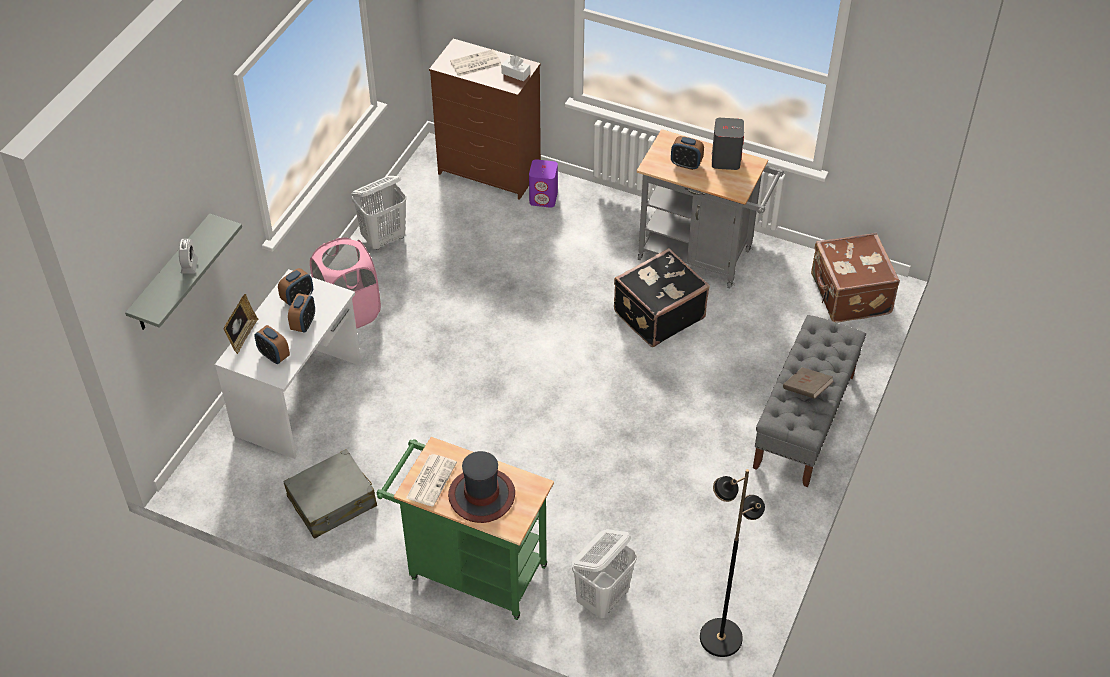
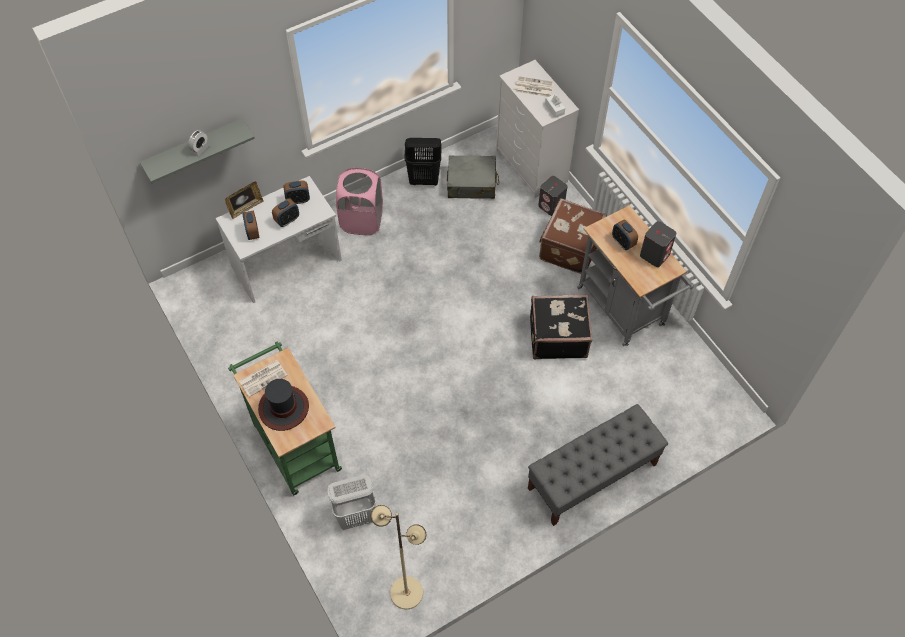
camera: 35 degrees right, 10 degrees up
grey suitcase [283,449,377,539] -> grey suitcase moved to [447,155,499,199]
white laundry basket [352,176,406,250] -> black laundry basket [404,138,442,186]
brown dresser [429,39,541,200] -> white dresser [496,60,579,198]
purple speaker [529,159,558,208] -> grey speaker [538,176,568,216]
black floor lamp [700,469,765,657] -> beige floor lamp [371,505,426,609]
brown book [783,367,834,399] -> none
brown suitcase [811,233,900,323] -> brown suitcase moved to [539,198,607,274]

